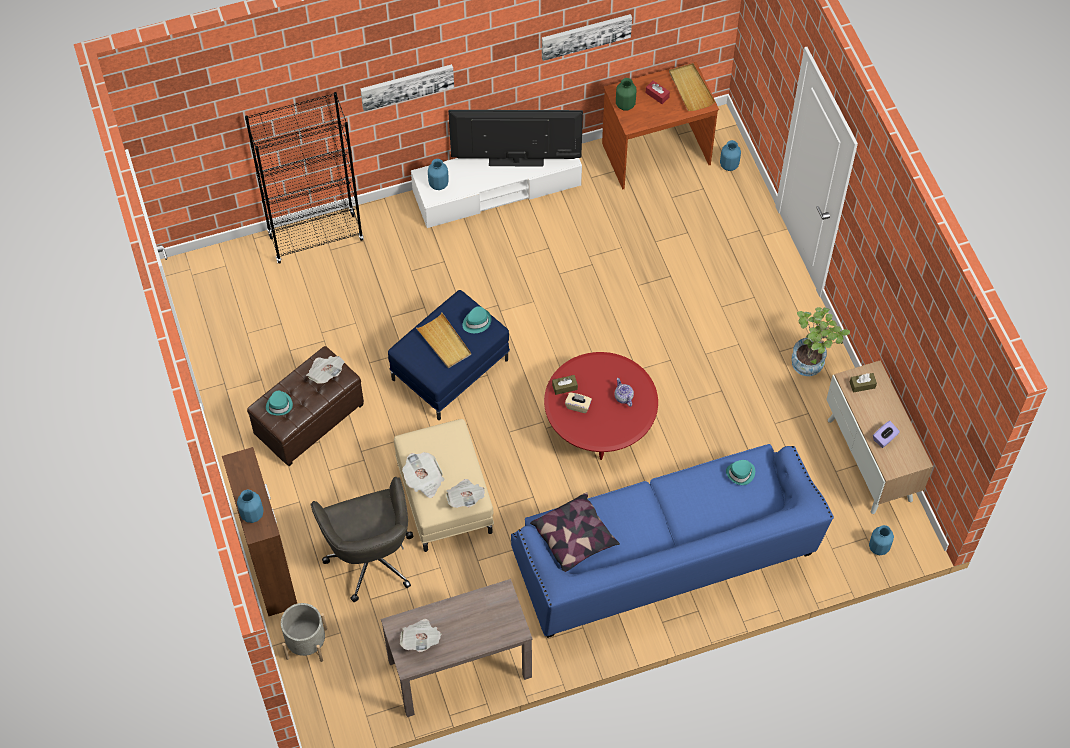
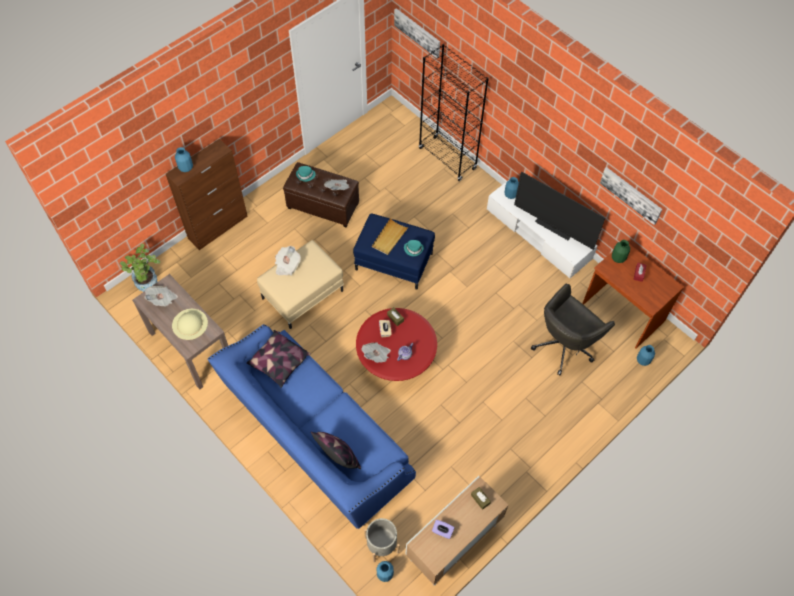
camera: 65 degrees right, 0 degrees up
grey planter [281,603,327,662] -> grey planter moved to [364,518,400,562]
grey office chair [310,477,414,602] -> grey office chair moved to [531,284,615,375]
picture [360,64,454,111] -> picture moved to [394,8,440,59]
newspaper [446,479,485,508] -> newspaper moved to [361,342,391,363]
television [448,110,583,166] -> television turned 150 degrees clockwise [514,172,605,250]
beige tray [669,63,715,111] -> none
turquoise hat [726,460,755,485] -> none
potted plant [792,307,850,376] -> potted plant moved to [120,243,160,292]
none -> beige hat [172,309,208,340]
none -> pillow [311,432,361,469]

